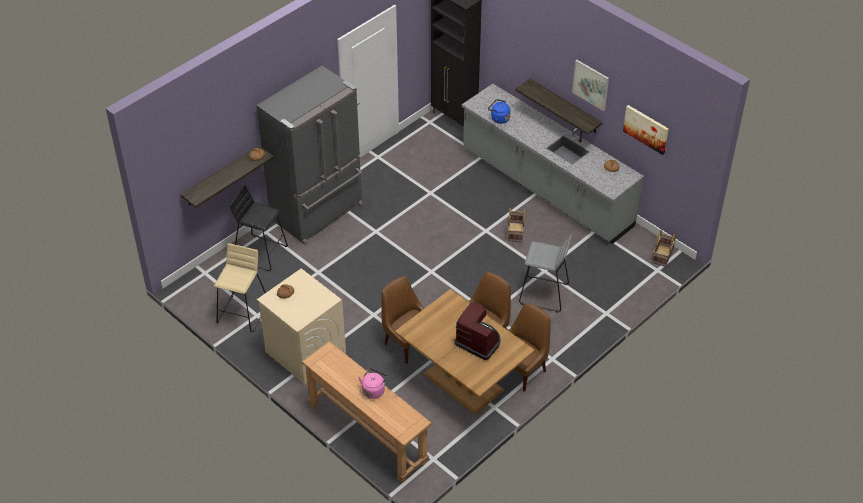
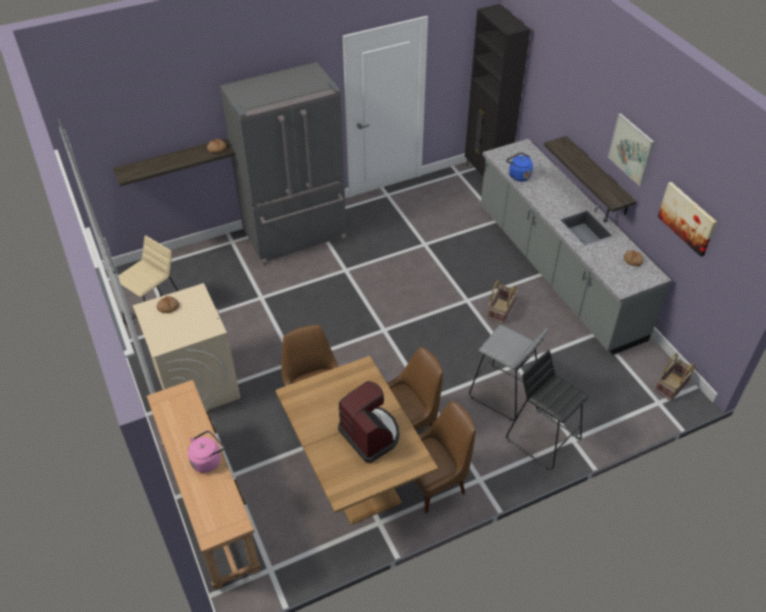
camera: 20 degrees right, 0 degrees up
black stool [229,185,288,271] -> black stool moved to [506,350,589,469]

